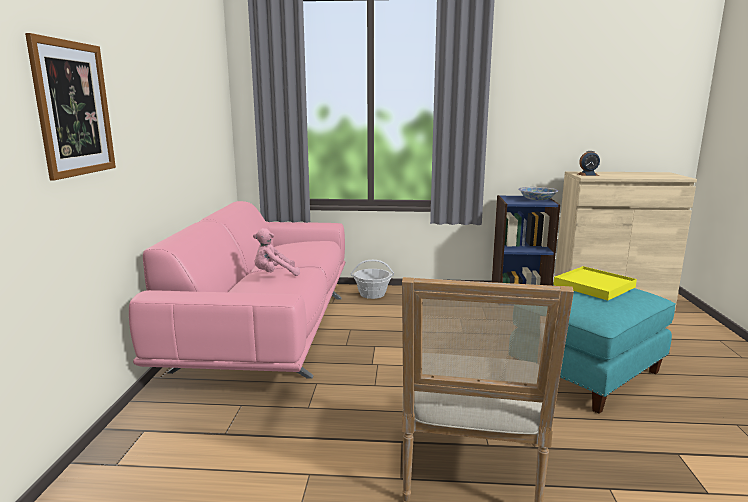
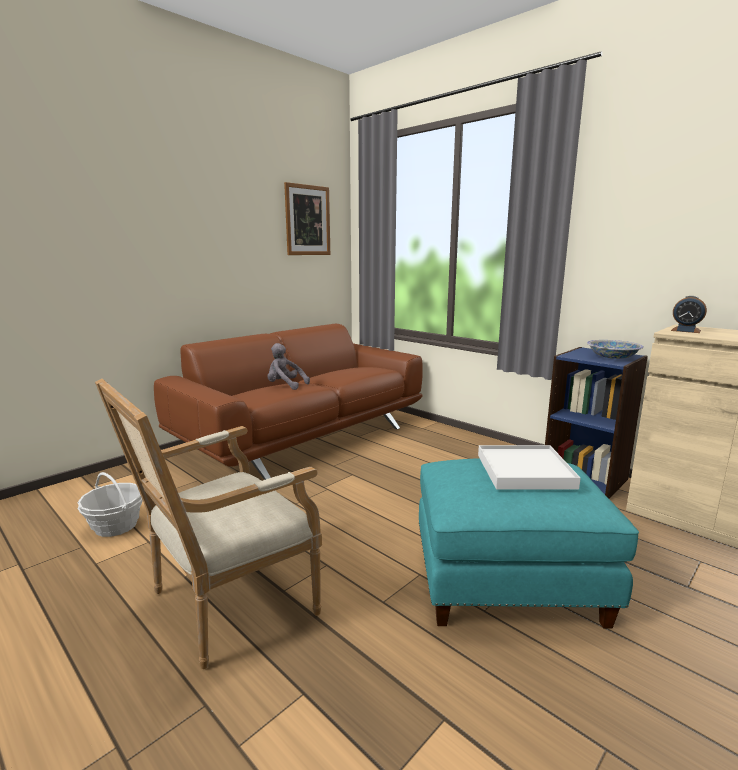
camera: 40 degrees right, 0 degrees up
picture [25,33,116,181] -> picture moved to [284,182,330,255]
pink sofa [129,201,345,379] -> brown sofa [154,324,423,480]
pink plush toy [253,228,300,276] -> grey plush toy [267,343,310,390]
basket [351,260,394,299] -> basket moved to [78,472,143,537]
yellow tray [553,266,637,300] -> white tray [478,445,581,489]

